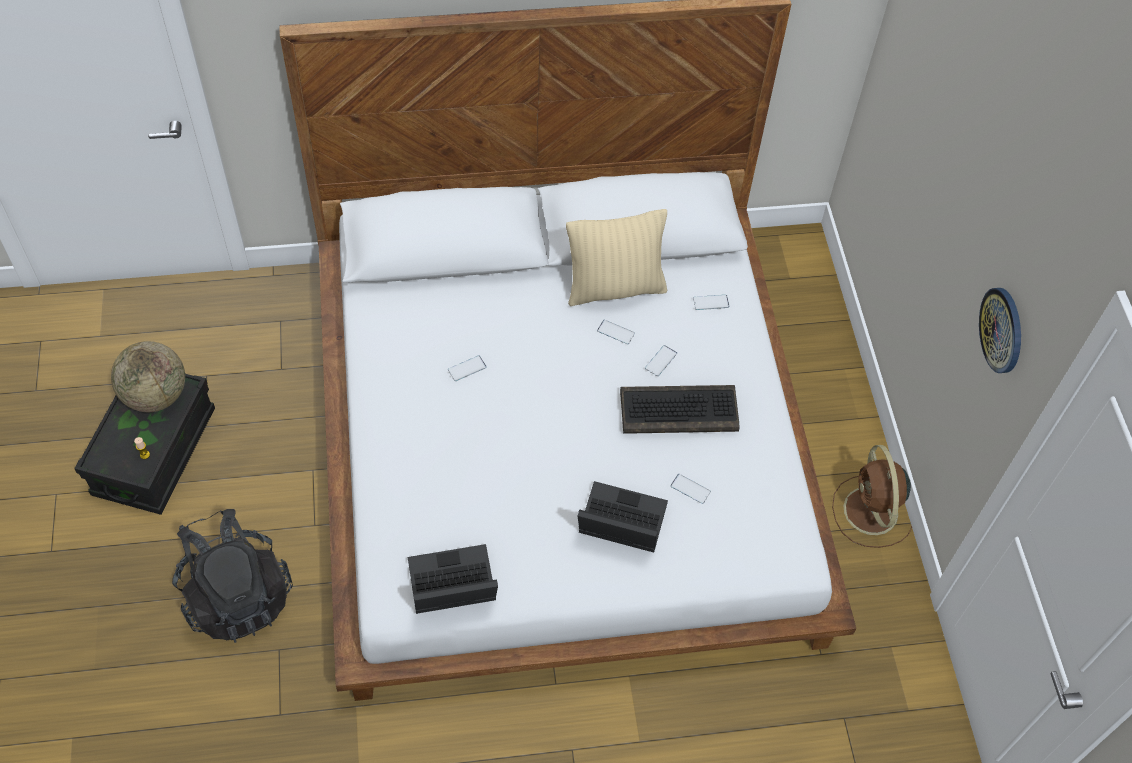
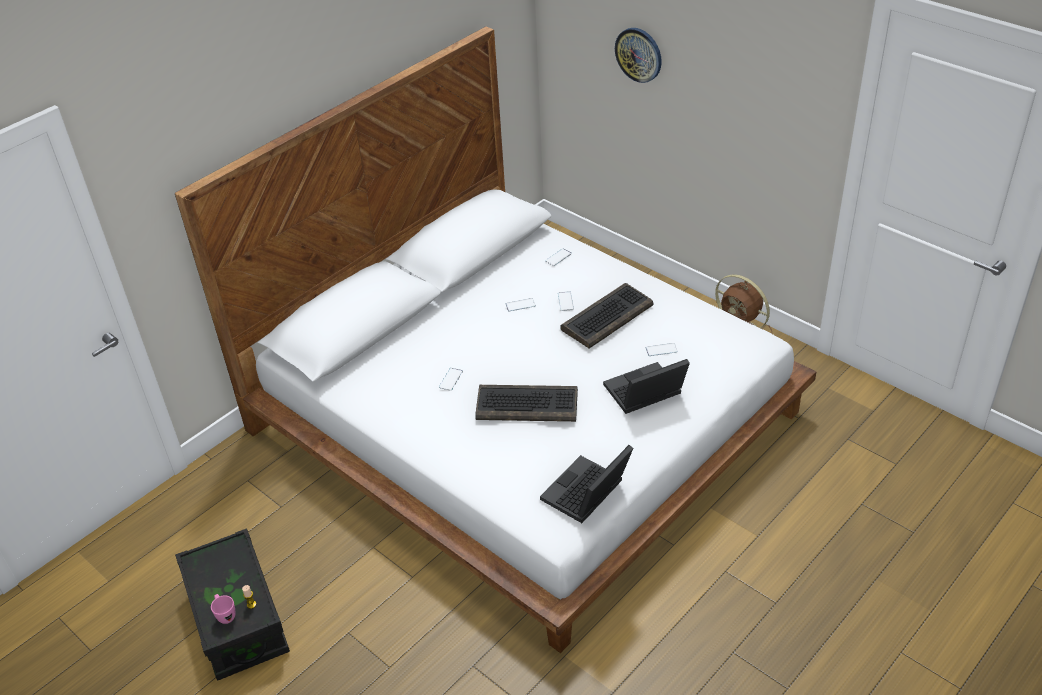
camera: 35 degrees left, 15 degrees down
globe [111,341,185,412] -> none
black backpack [172,509,293,643] -> none
beige pillow [566,209,667,306] -> none
wall clock [979,288,1021,373] -> wall clock moved to [615,28,662,83]
none -> pink mug [211,594,235,624]
none -> keyboard [475,385,578,422]

